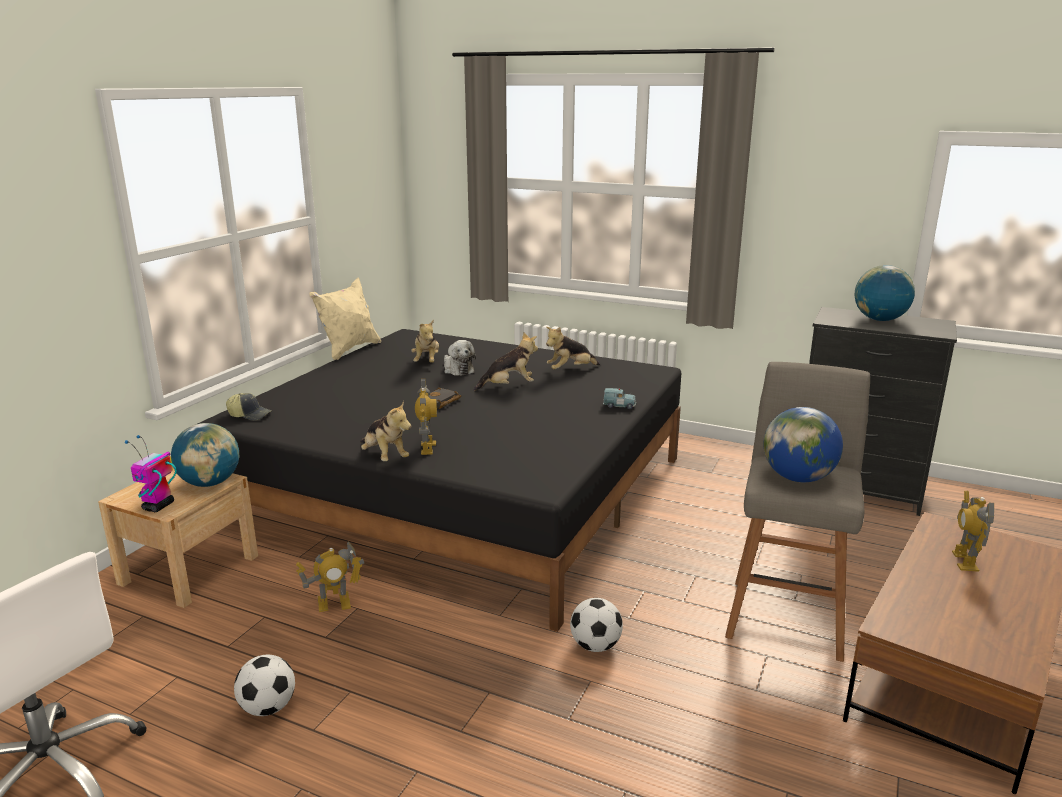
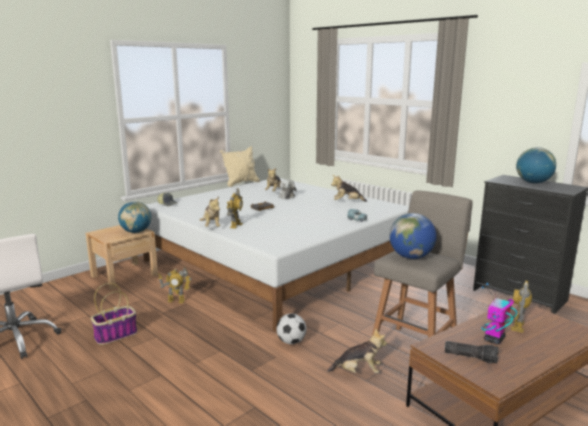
camera: 20 degrees right, 5 degrees down
toy robot [125,435,177,512] -> toy robot moved to [481,283,517,345]
black bed [198,329,681,632] -> white bed [143,178,409,332]
football [234,655,295,716] -> basket [91,283,137,345]
plush toy [474,332,538,391] -> plush toy moved to [327,328,387,373]
none -> flashlight [445,341,498,364]

